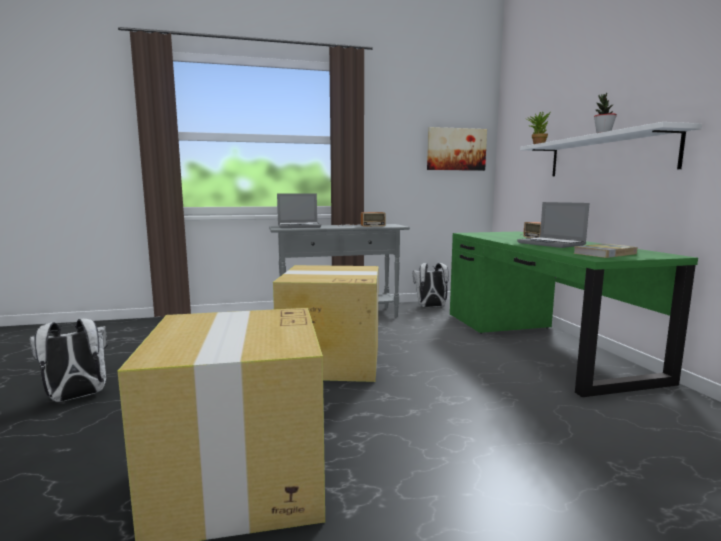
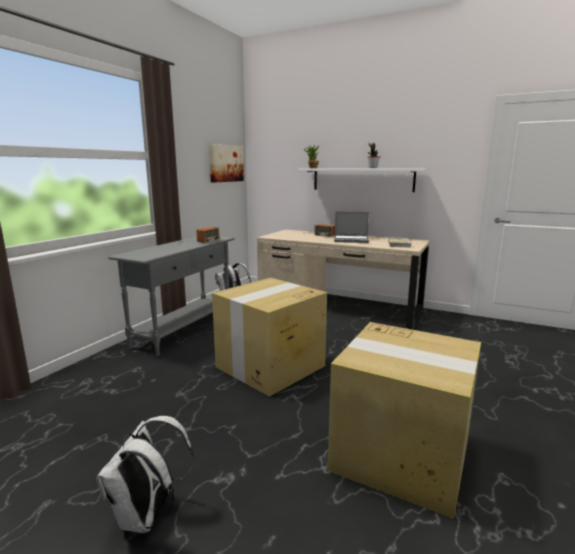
camera: 50 degrees left, 5 degrees up
laptop [277,194,321,228] -> none
green desk [450,231,698,397] -> beige desk [257,230,430,329]

